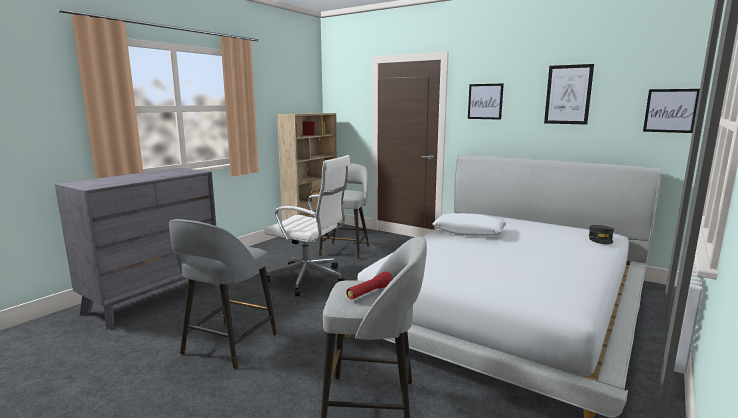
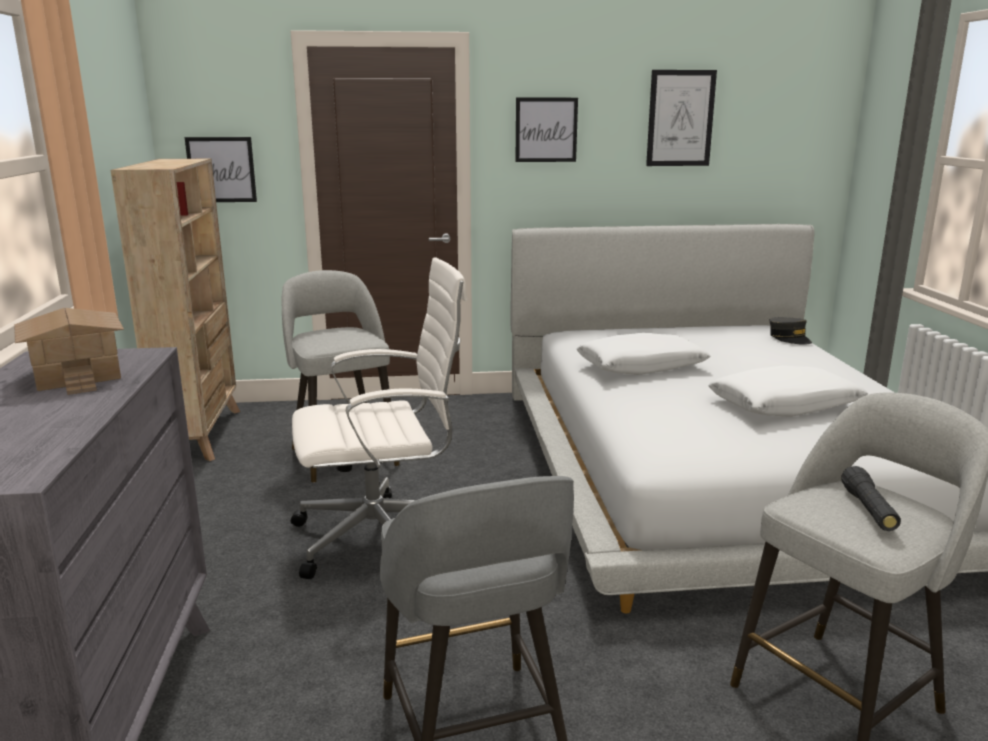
camera: 40 degrees left, 5 degrees up
red flashlight [346,272,393,299] -> black flashlight [841,466,901,531]
picture [643,89,700,133] -> picture moved to [185,137,257,202]
none -> toy house [14,308,124,395]
none -> white pillow [708,366,868,417]

